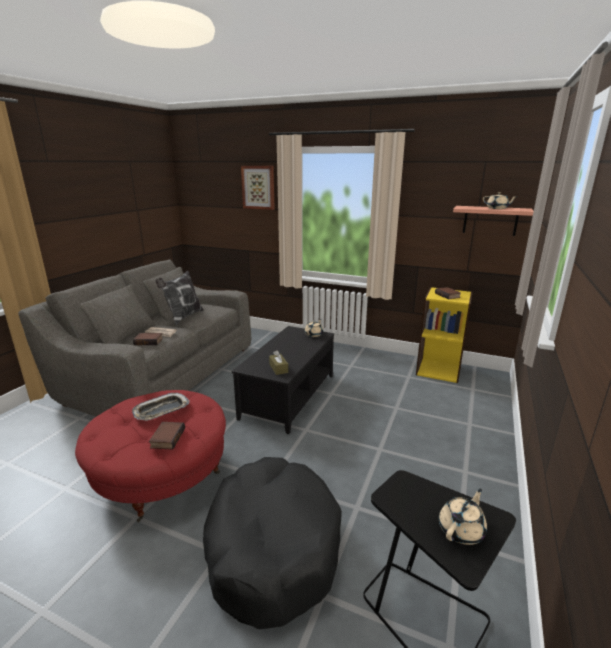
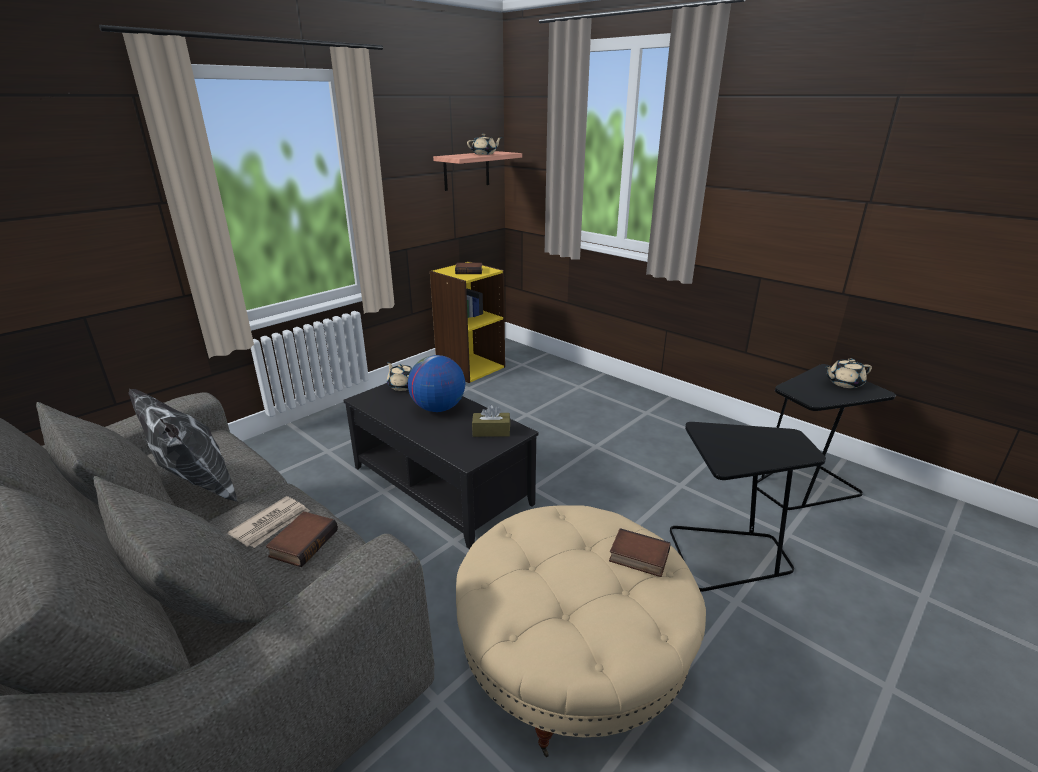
camera: 70 degrees left, 5 degrees up
red ottoman [75,390,226,522] -> beige ottoman [456,505,706,757]
tray [132,393,190,421] -> none
black dog bed [203,457,342,629] -> black side table [670,422,826,592]
picture [241,166,275,210] -> none
beige teapot [439,488,487,545] -> beige teapot turned 75 degrees counterclockwise [824,358,872,388]
none -> globe [408,355,465,412]

